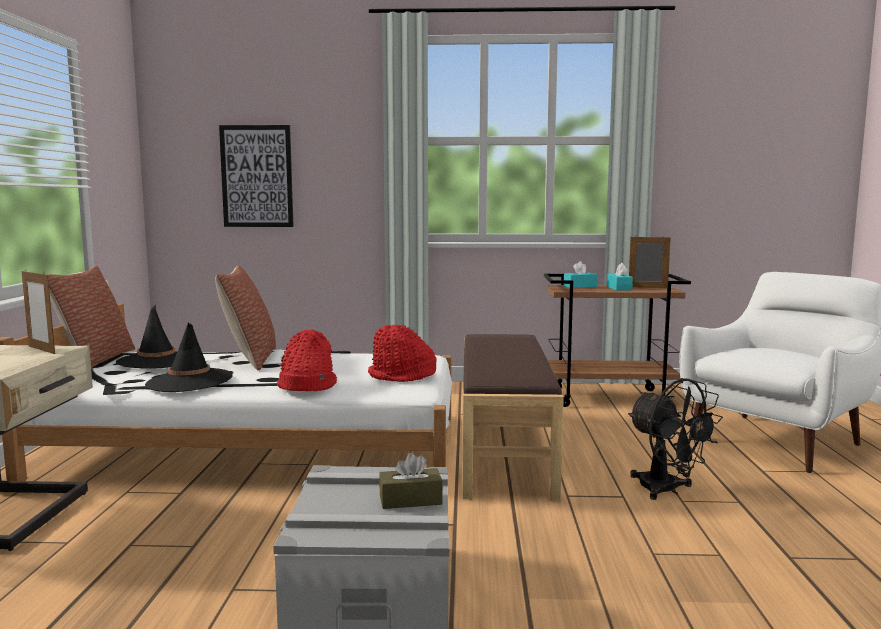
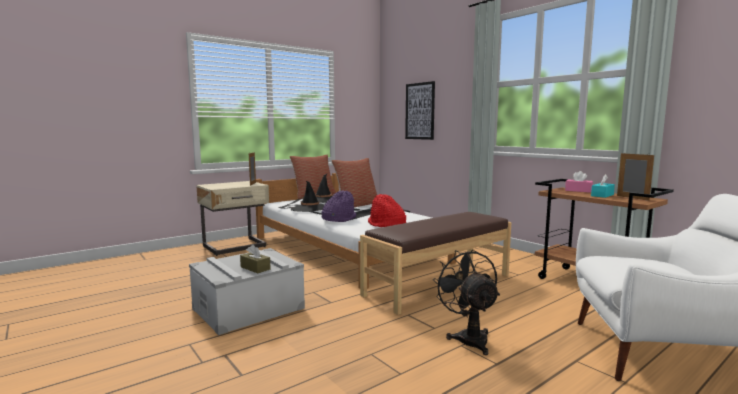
camera: 50 degrees right, 0 degrees up
red hat [277,329,337,391] -> purple hat [321,191,356,222]
turquoise tissue box [564,261,598,288] -> pink tissue box [565,171,593,193]
black fan [628,378,723,500] -> black fan turned 150 degrees clockwise [433,250,500,355]

